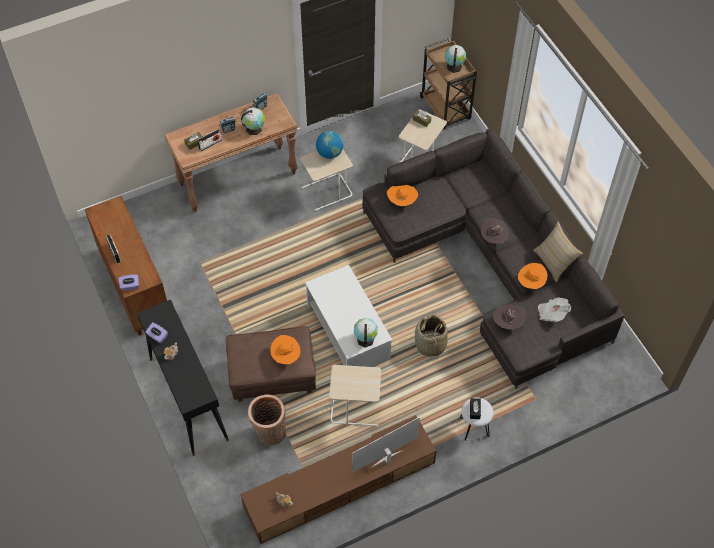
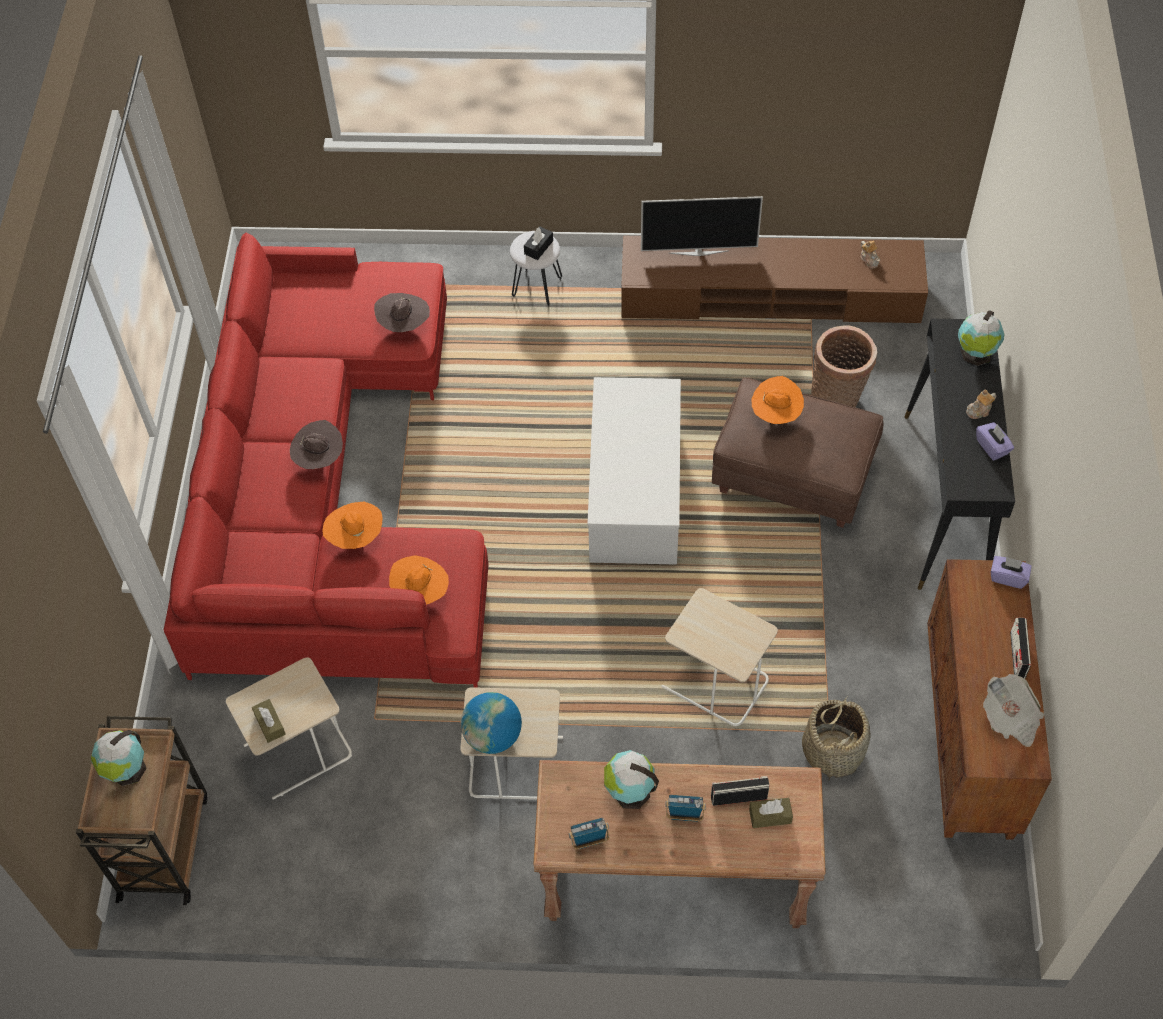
camera: 150 degrees left, 0 degrees up
beige side table [329,365,381,426] -> beige side table moved to [661,588,778,726]
globe [354,318,378,348] -> globe moved to [958,310,1004,366]
grey sofa [362,129,625,389] -> red sofa [164,233,489,688]
basket [415,314,448,359] -> basket moved to [802,696,870,781]
orange hat [518,263,548,289] -> orange hat moved to [322,501,383,549]
beige pillow [533,222,583,283] -> none
newspaper [538,297,571,322] -> newspaper moved to [983,674,1044,747]

